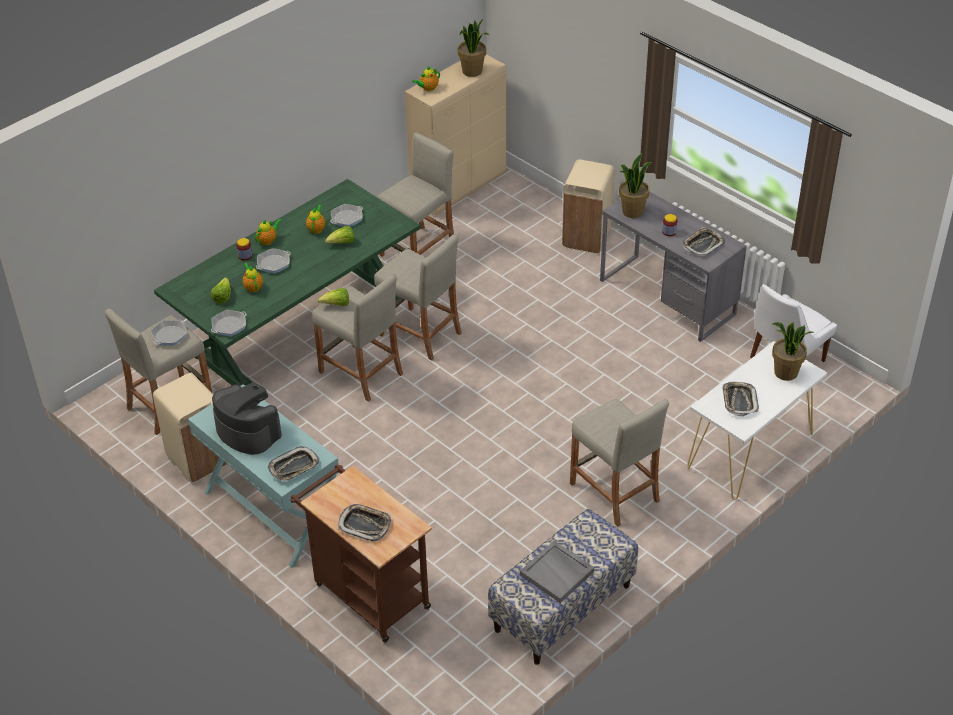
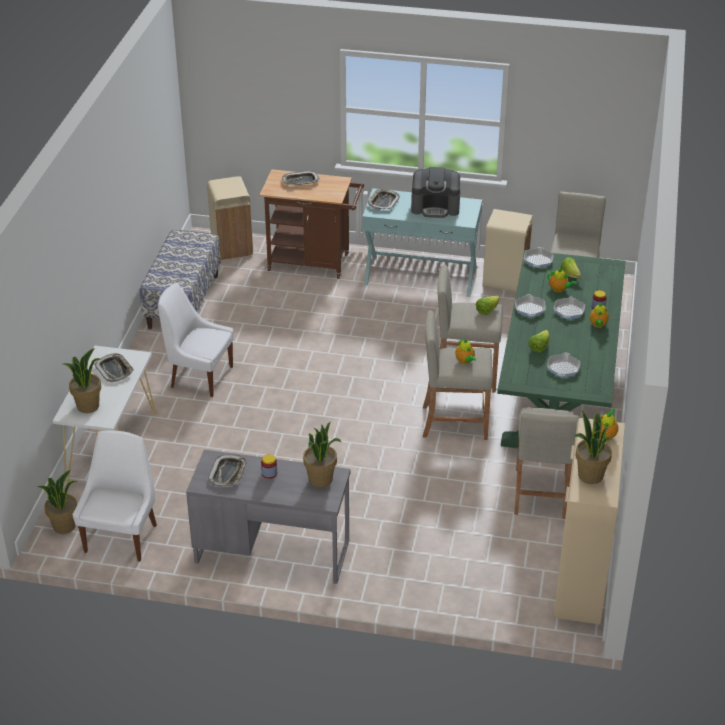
camera: 145 degrees right, 5 degrees down
frying pan [151,320,187,346] -> frying pan moved to [515,294,546,317]
teapot [306,205,325,234] -> teapot moved to [455,339,476,364]
grey tray [520,541,594,603] -> none
beige trash can [562,159,614,254] -> beige trash can moved to [207,176,253,260]
beige stool [570,399,669,527] -> white chair [158,283,234,397]
none -> potted plant [38,470,78,534]

